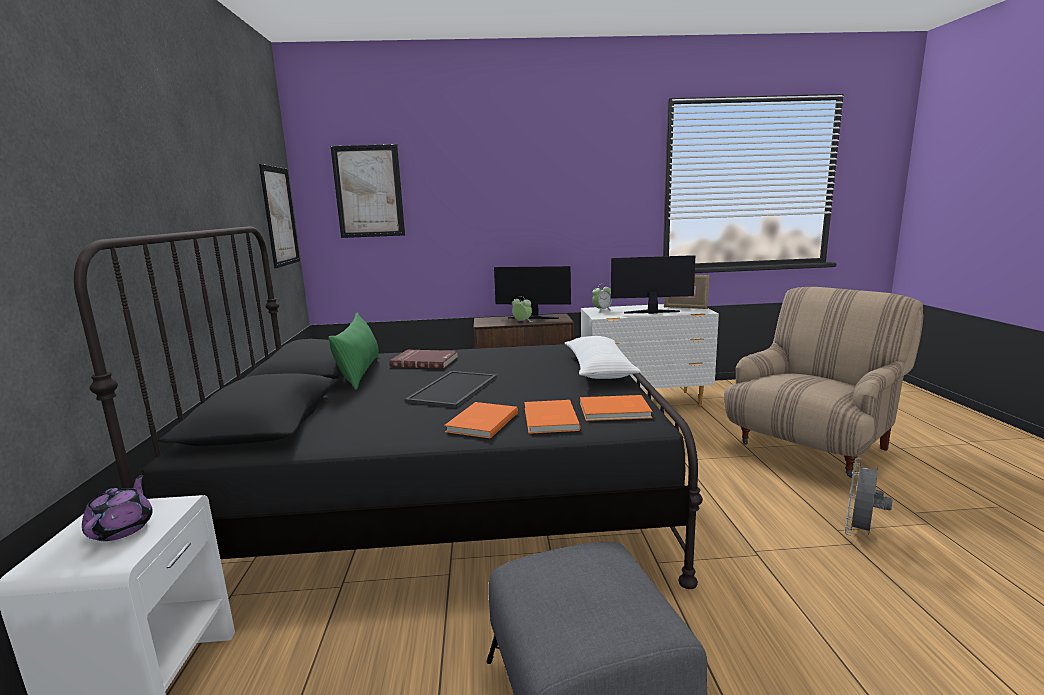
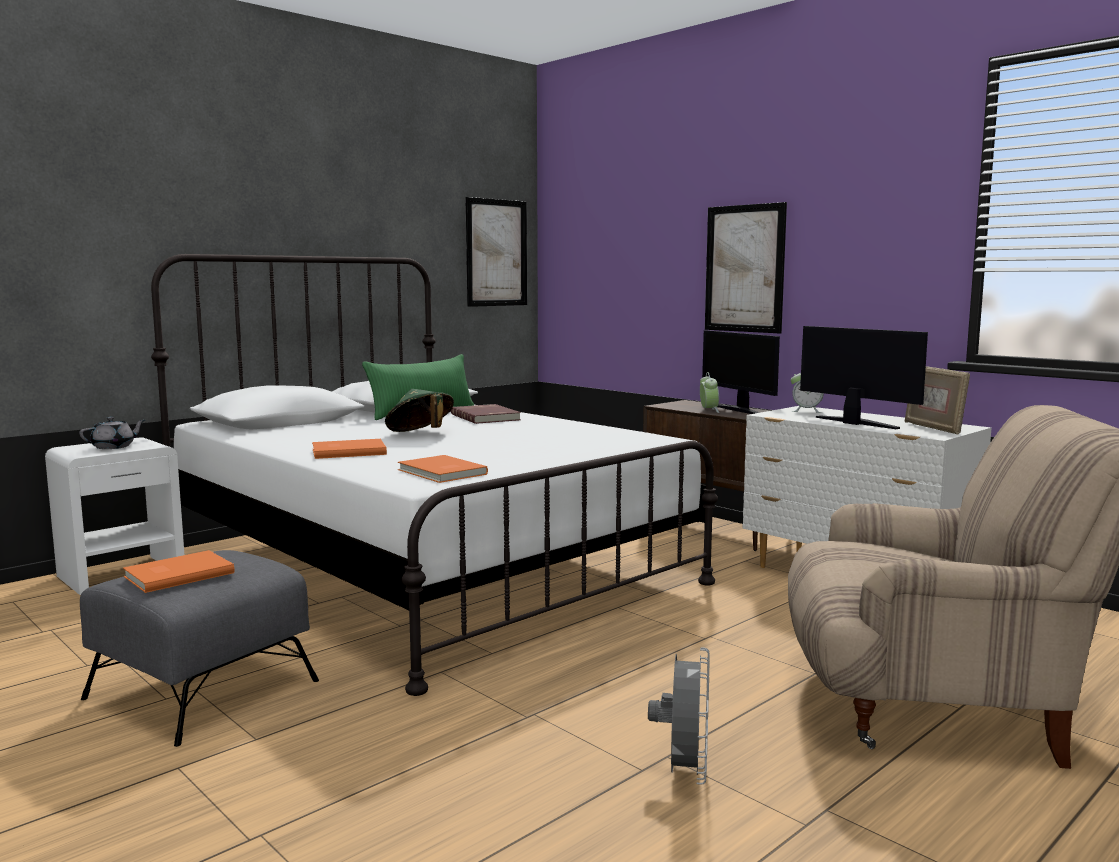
camera: 50 degrees right, 5 degrees down
black bed [74,226,703,589] -> white bed [151,254,718,696]
purple teapot [82,475,153,541] -> grey teapot [79,417,145,449]
picture [330,144,405,238] -> picture moved to [705,202,787,333]
tray [405,371,497,408] -> green hat [385,389,454,432]
orange book [524,400,581,434] -> orange book moved to [123,550,235,593]
white pillow [565,336,641,379] -> none
grey fan [845,458,893,536] -> grey fan turned 105 degrees clockwise [648,647,710,785]

